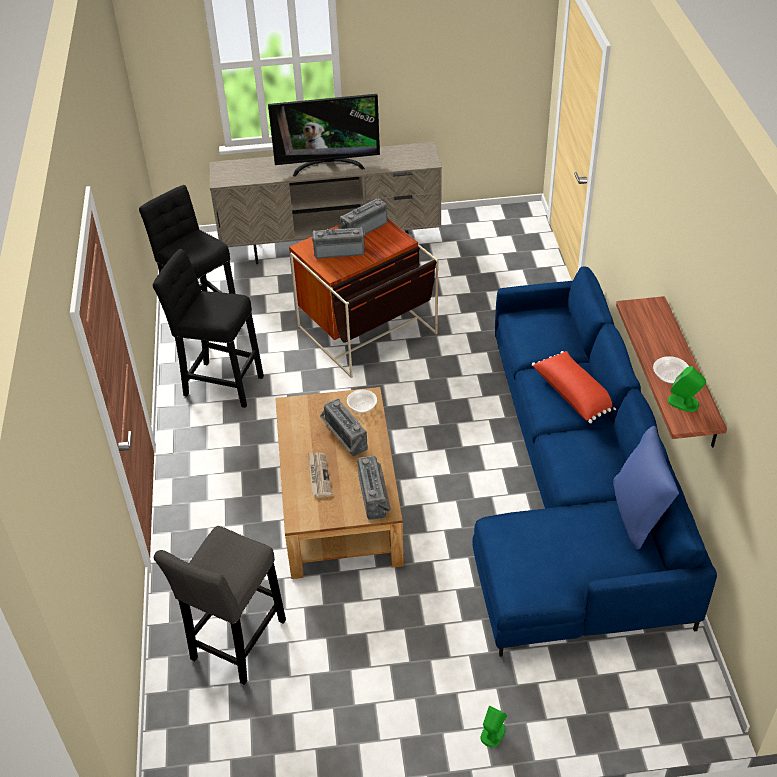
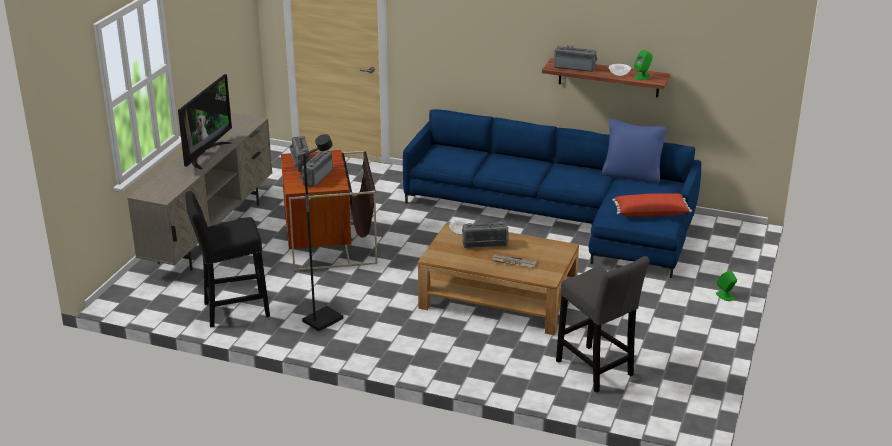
camera: 65 degrees left, 15 degrees down
black stool [153,249,264,408] -> black floor lamp [302,134,343,332]
radio [358,456,391,520] -> radio moved to [554,45,597,72]
red pillow [532,351,616,423] -> red pillow moved to [613,193,692,217]

